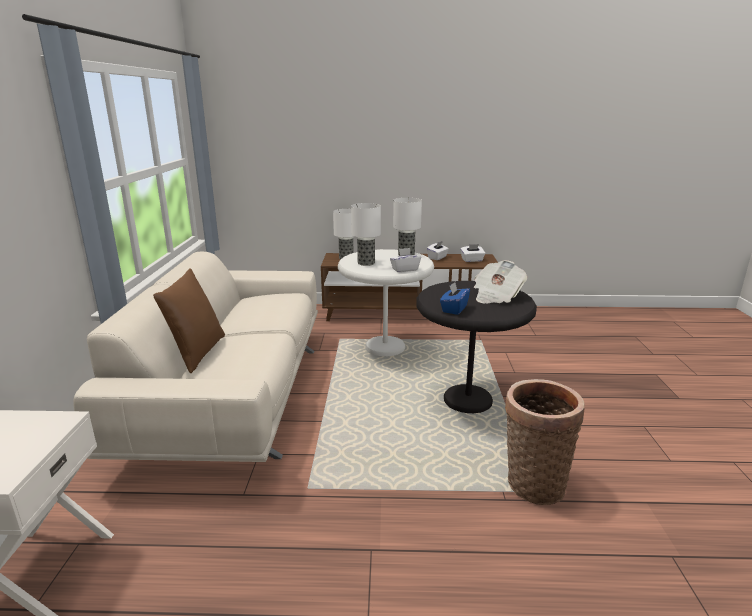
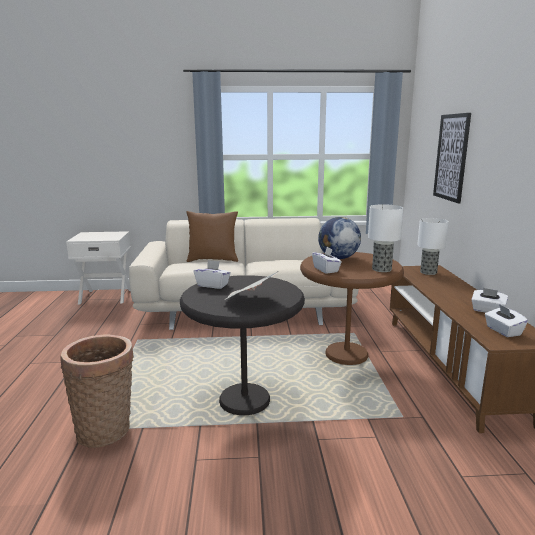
camera: 85 degrees right, 5 degrees down
white side table [338,249,434,356] -> brown side table [300,252,404,365]
table lamp [351,203,381,266] -> globe [318,217,361,259]
blue tissue box [440,282,470,315] -> white tissue box [194,260,231,289]
none -> picture [433,113,471,203]

